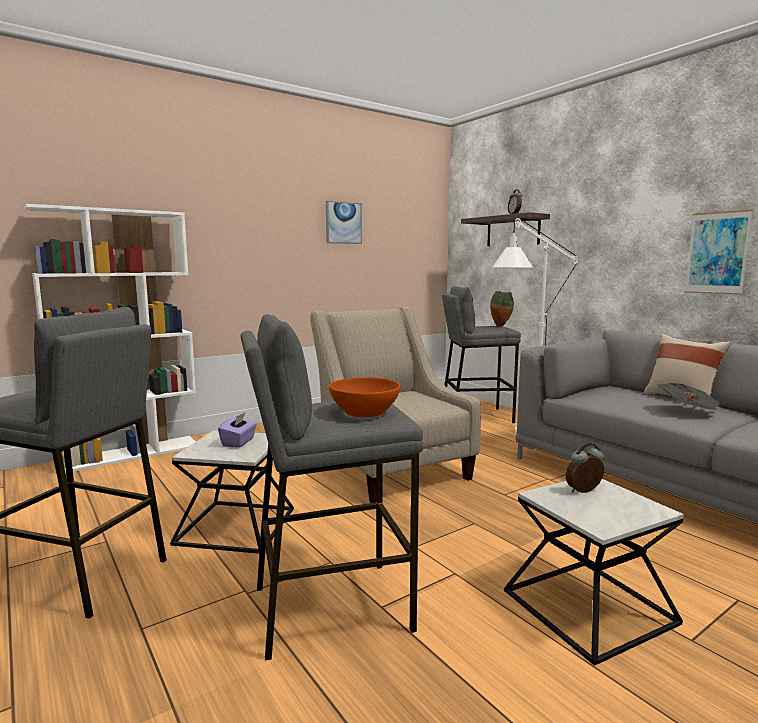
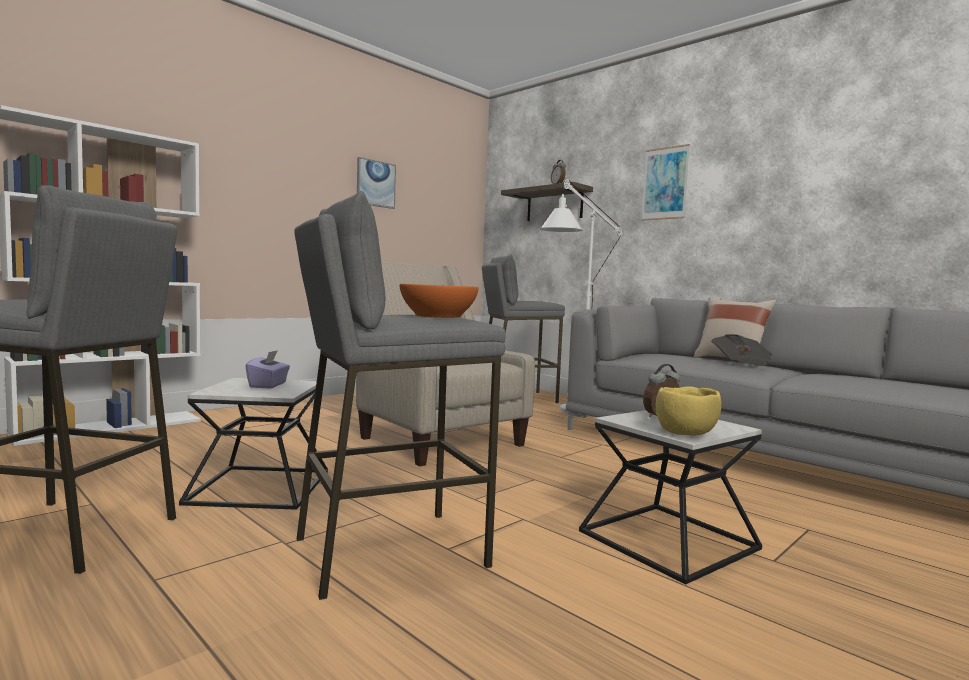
camera: 10 degrees left, 5 degrees down
vase [490,291,514,326] -> none
picture [685,209,753,295] -> picture moved to [641,144,690,220]
none -> yellow bowl [655,386,721,435]

